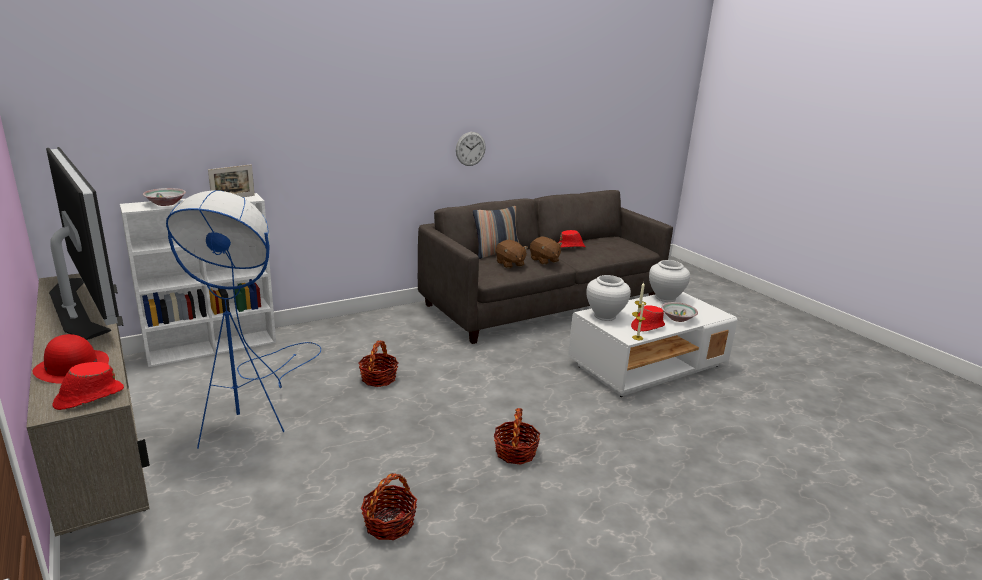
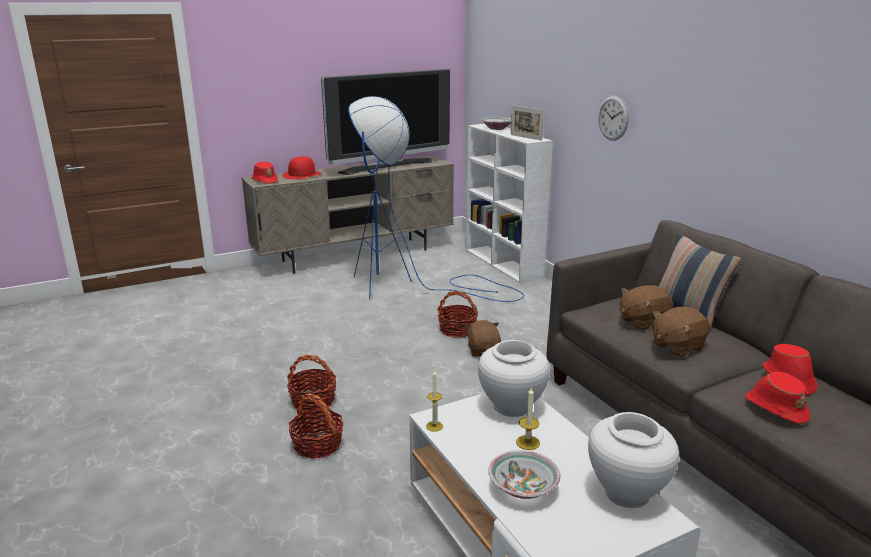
camera: 95 degrees right, 0 degrees up
basket [361,473,417,540] -> basket moved to [289,394,343,459]
wall clock [456,132,486,166] -> wall clock moved to [598,96,629,141]
red hat [631,305,665,332] -> red hat moved to [745,372,810,424]
none -> brown plush toy [465,320,501,357]

